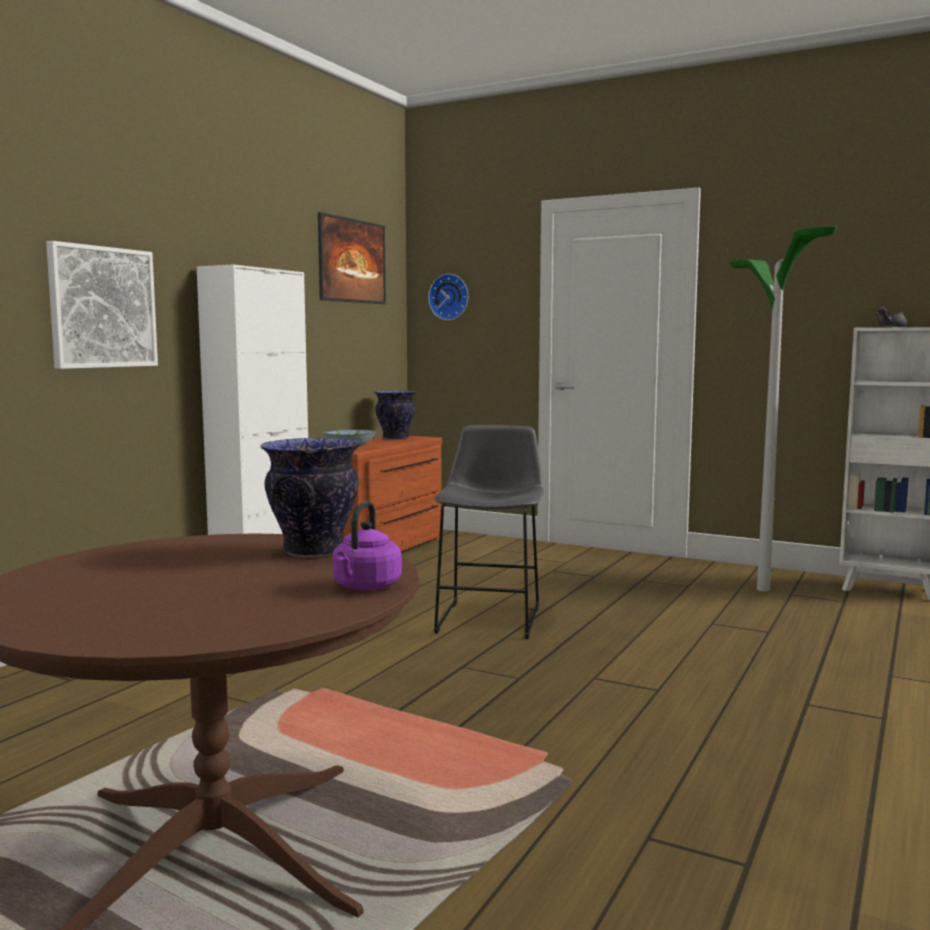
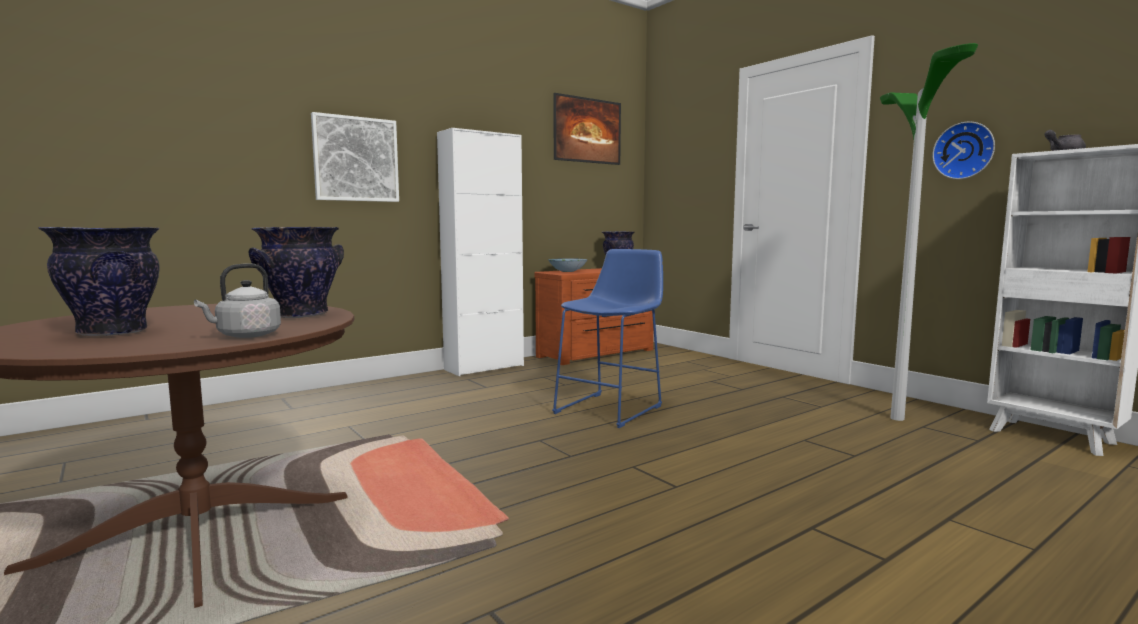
camera: 25 degrees right, 0 degrees up
purple kettle [333,501,402,591] -> grey kettle [194,263,281,338]
wall clock [428,274,468,320] -> wall clock moved to [932,122,995,179]
grey stool [434,425,544,639] -> blue stool [552,249,663,428]
none -> vase [38,227,160,336]

